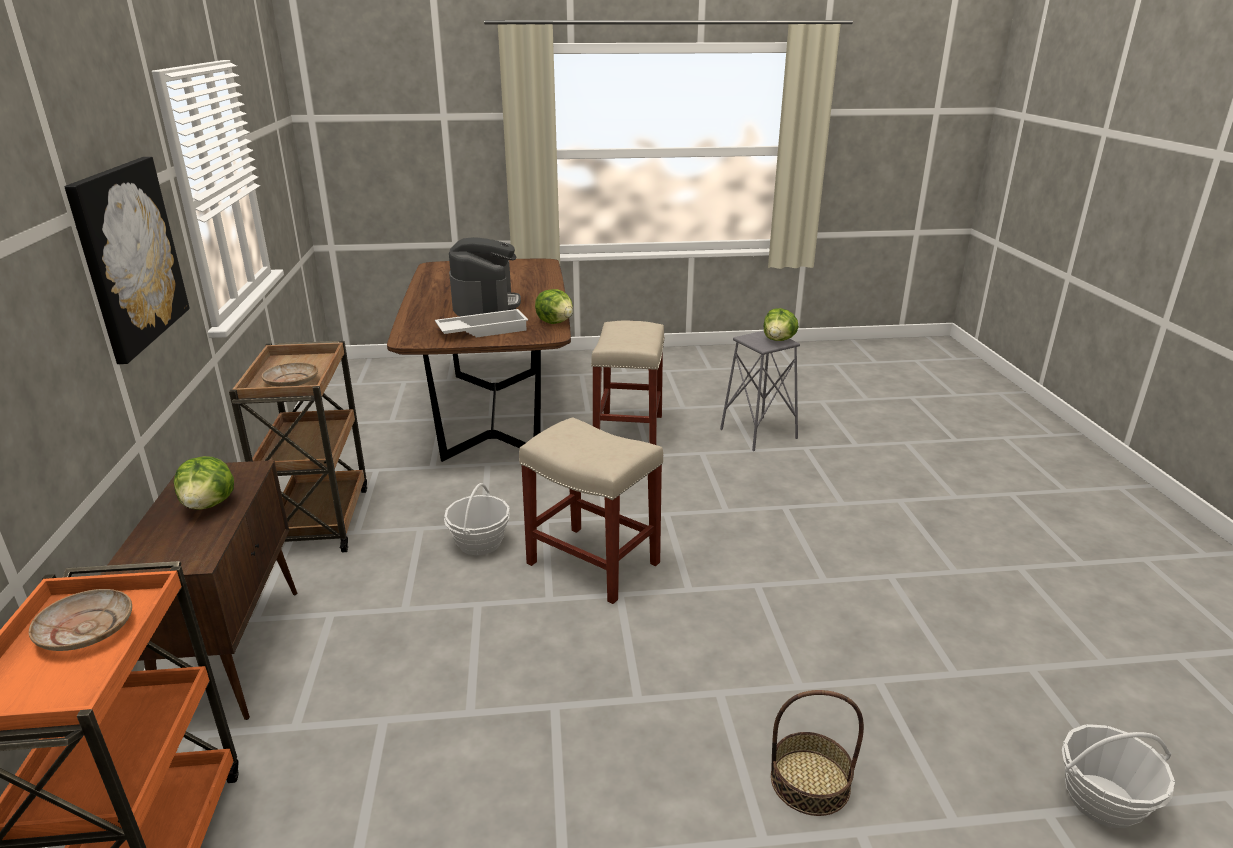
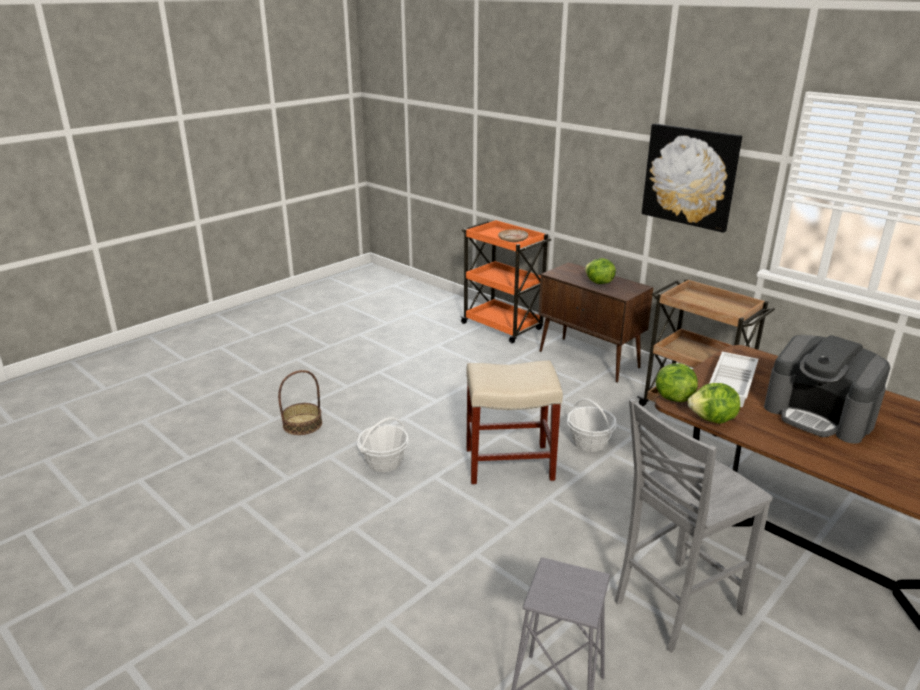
camera: 140 degrees right, 0 degrees up
beige plate [262,363,318,387] -> none
beige stool [591,321,665,445] -> grey chair [615,398,773,653]
lettuce [764,308,799,341] -> lettuce moved to [656,363,698,402]
basket [1062,724,1175,828] -> basket moved to [357,417,408,472]

